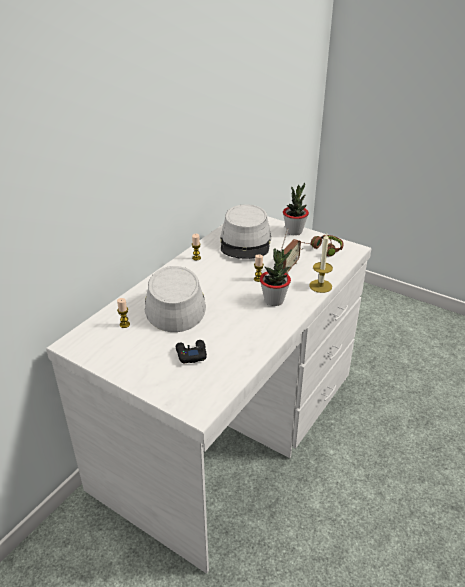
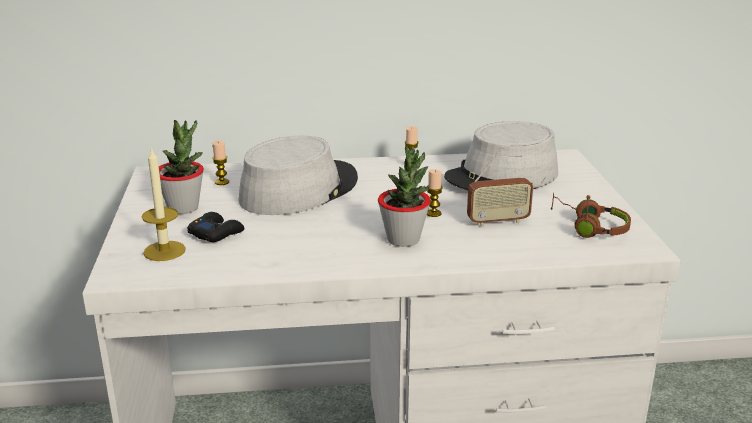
camera: 50 degrees right, 10 degrees down
potted plant [283,182,309,235] -> potted plant moved to [159,120,204,214]
candle [309,233,333,293] -> candle moved to [142,147,186,261]

